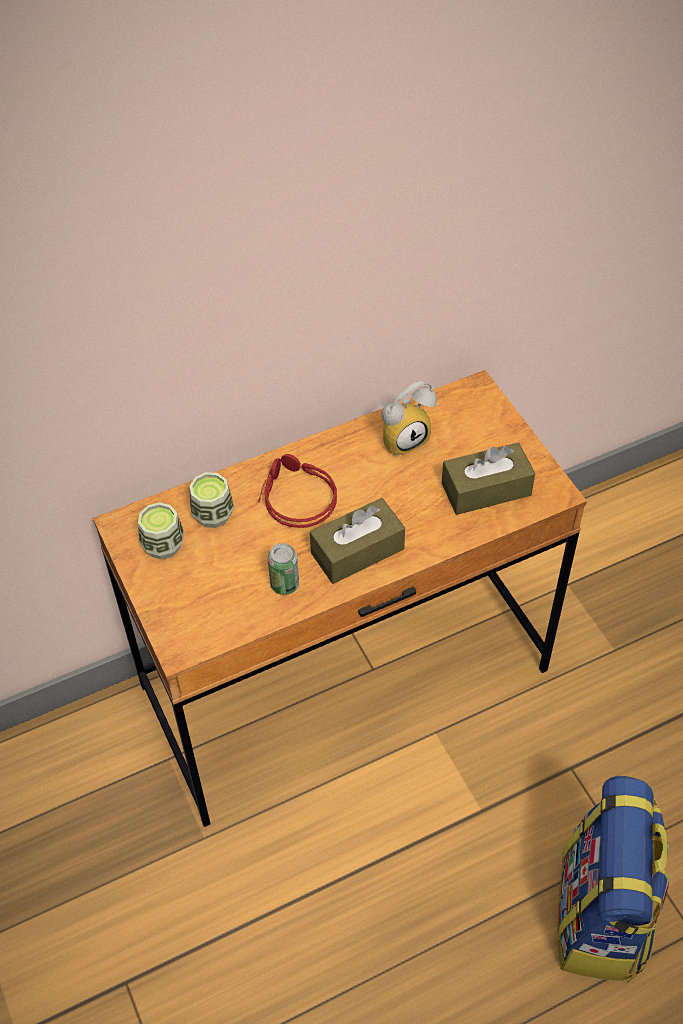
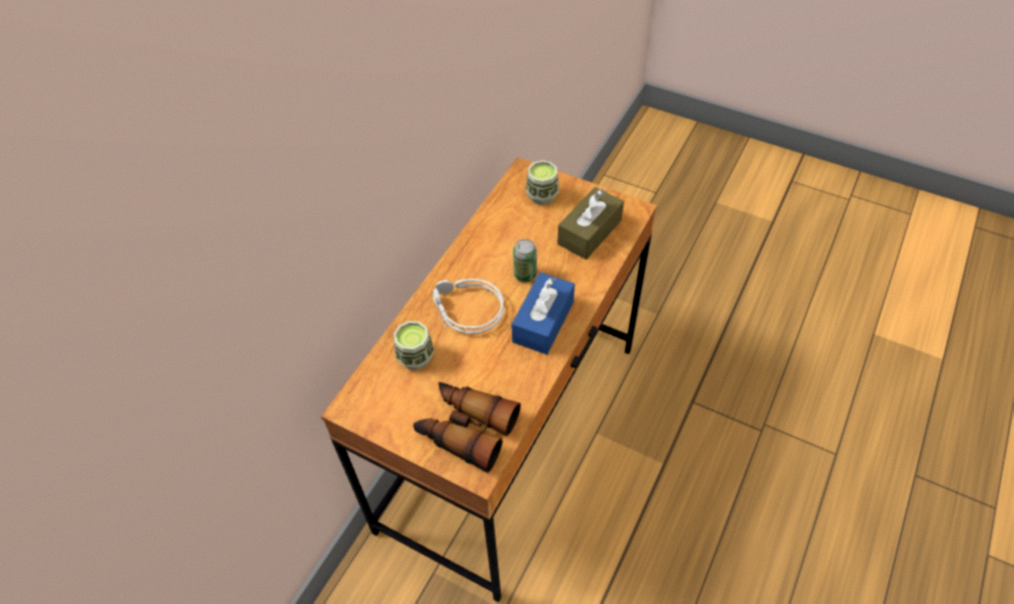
camera: 35 degrees left, 0 degrees up
cup [138,502,184,559] -> cup moved to [526,160,559,205]
red headphones [258,454,337,528] -> grey headphones [433,279,504,334]
can [268,543,299,595] -> can moved to [513,239,537,282]
brown tissue box [310,498,405,584] -> blue tissue box [512,272,575,355]
alarm clock [381,381,437,457] -> none
backpack [557,776,670,982] -> none
none -> binoculars [413,382,521,473]

